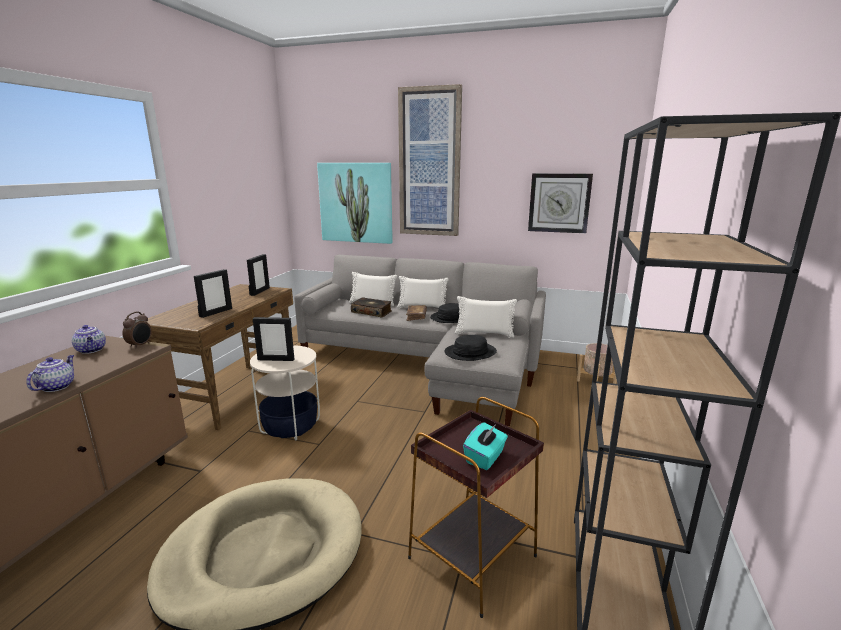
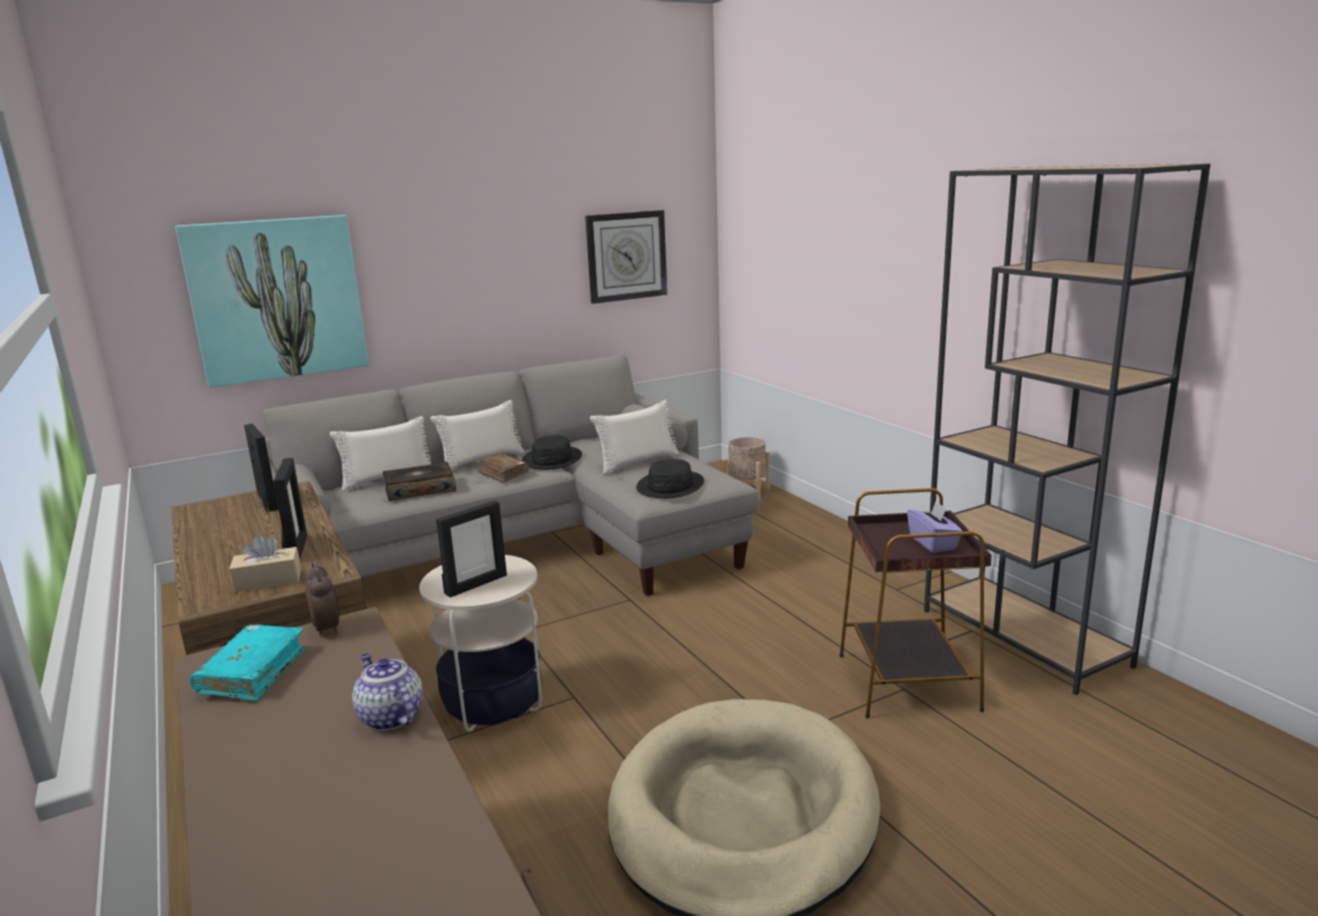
camera: 45 degrees left, 0 degrees up
teapot [72,325,106,354] -> turquoise book [190,624,305,701]
picture [398,84,462,236] -> none
turquoise tissue box [463,422,508,470] -> purple tissue box [907,501,963,553]
none -> beige tissue box [229,535,301,593]

